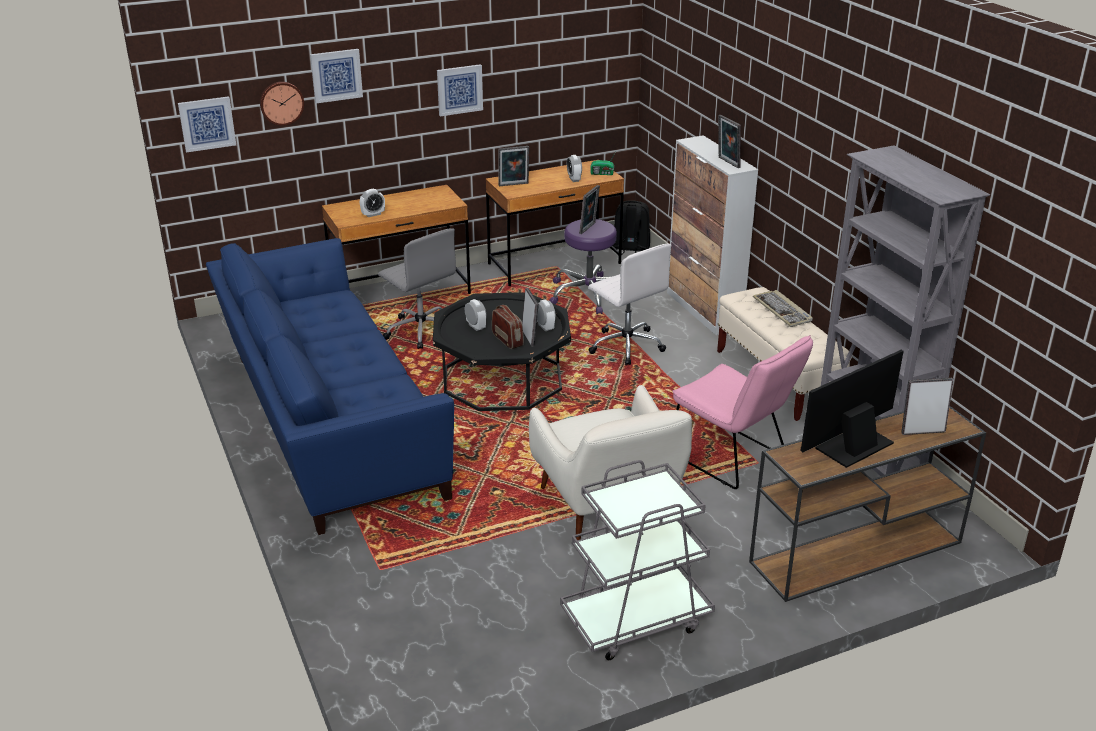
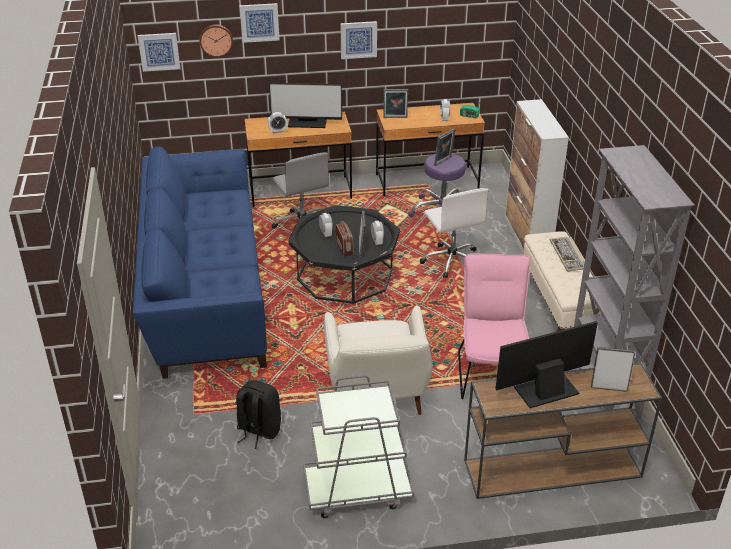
camera: 15 degrees right, 5 degrees up
black backpack [613,200,650,255] -> black backpack moved to [236,380,281,449]
pink chair [673,335,813,489] -> pink chair turned 150 degrees counterclockwise [458,253,531,399]
picture frame [718,115,741,168] -> none
none -> monitor [269,83,342,128]

